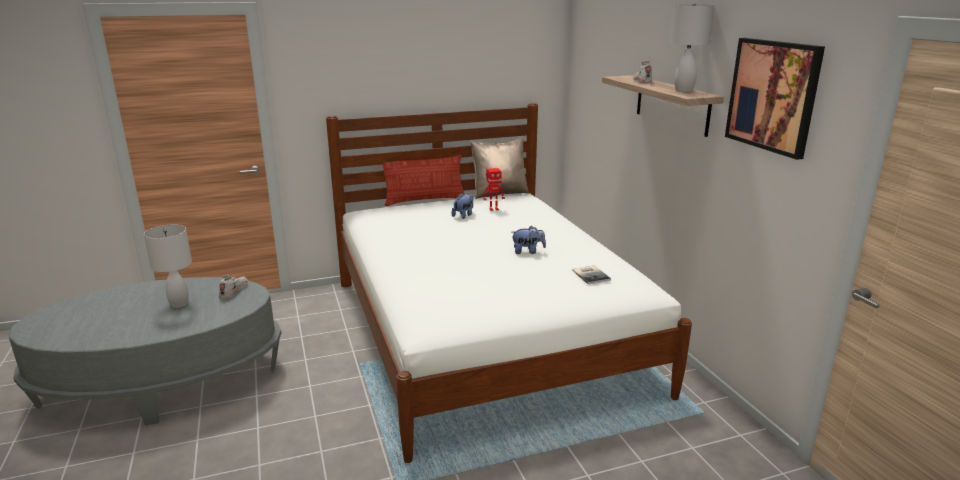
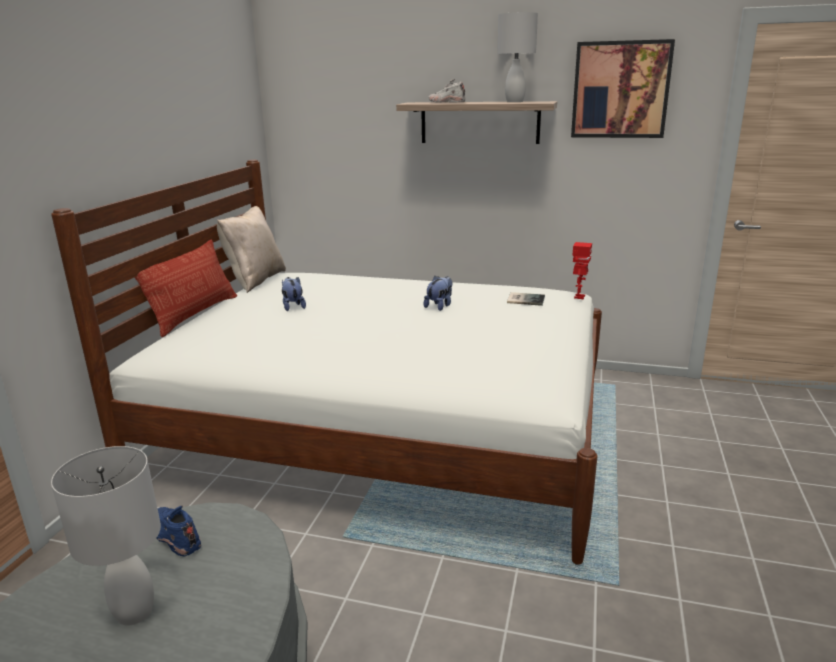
camera: 55 degrees left, 0 degrees up
white shoe [219,275,248,299] -> blue shoe [156,506,201,556]
toy robot [484,168,505,211] -> toy robot moved to [572,242,592,299]

